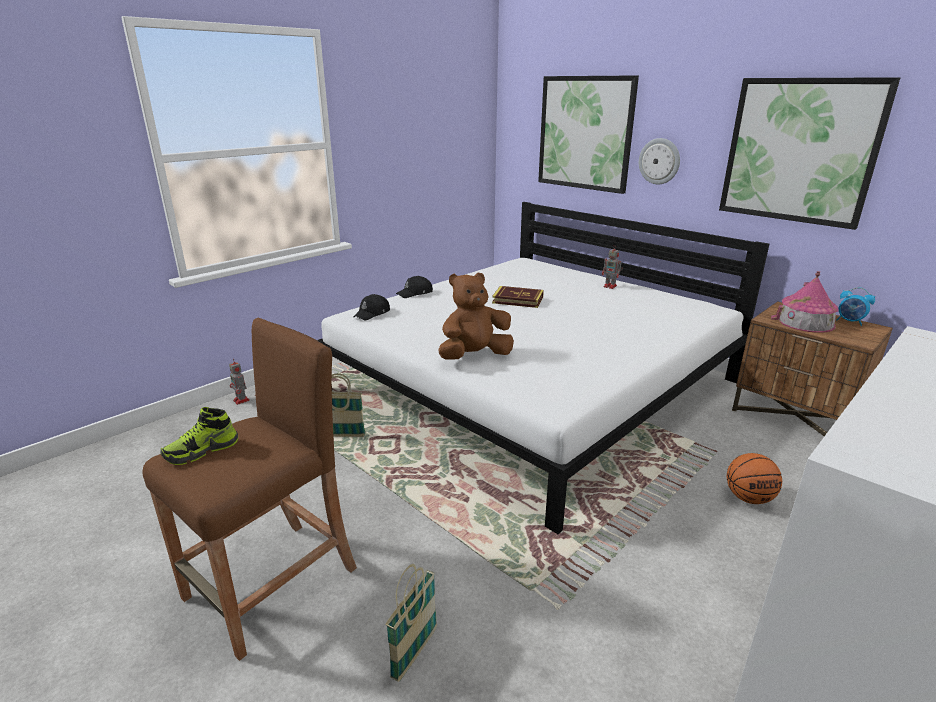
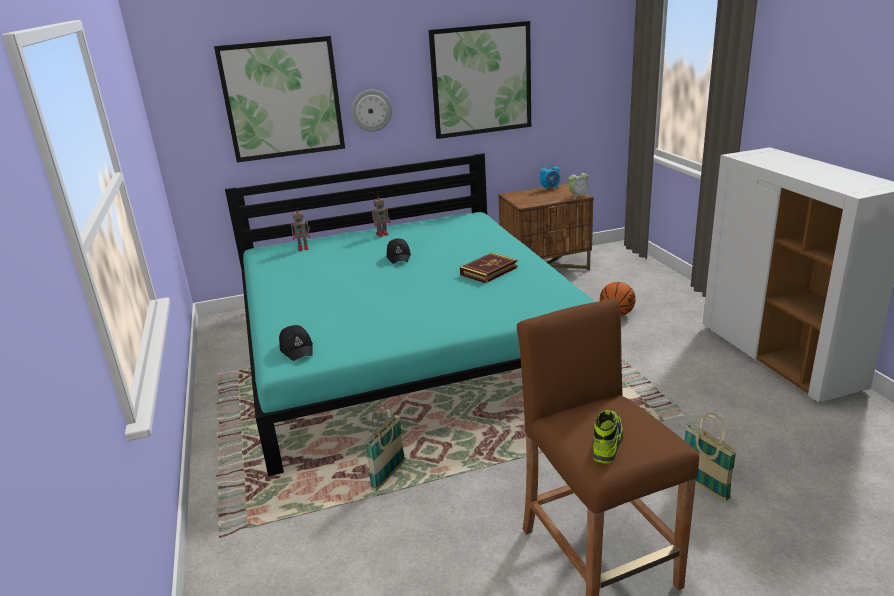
camera: 60 degrees left, 0 degrees up
shoe [160,407,238,465] -> shoe turned 150 degrees counterclockwise [593,410,623,464]
toy robot [229,358,250,405] -> toy robot moved to [291,211,310,251]
white bed [317,202,769,534] -> turquoise bed [225,153,595,476]
black cap [396,276,433,298] -> black cap moved to [386,238,411,264]
brown plush toy [438,272,514,360] -> none
book [492,286,544,308] -> book moved to [460,253,518,283]
toy house [771,271,839,333] -> none
none -> alarm clock [568,170,589,199]

